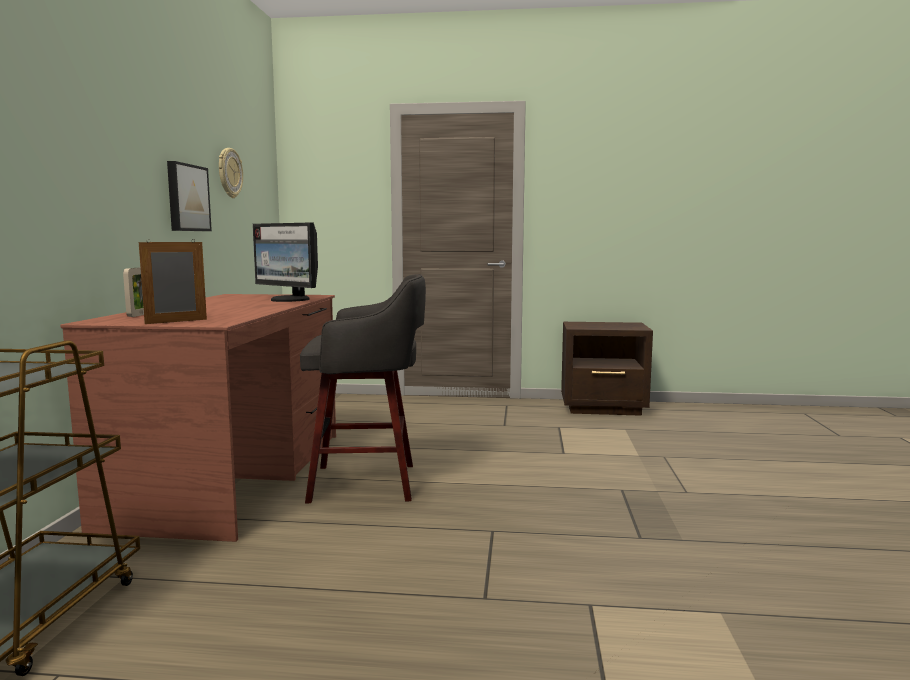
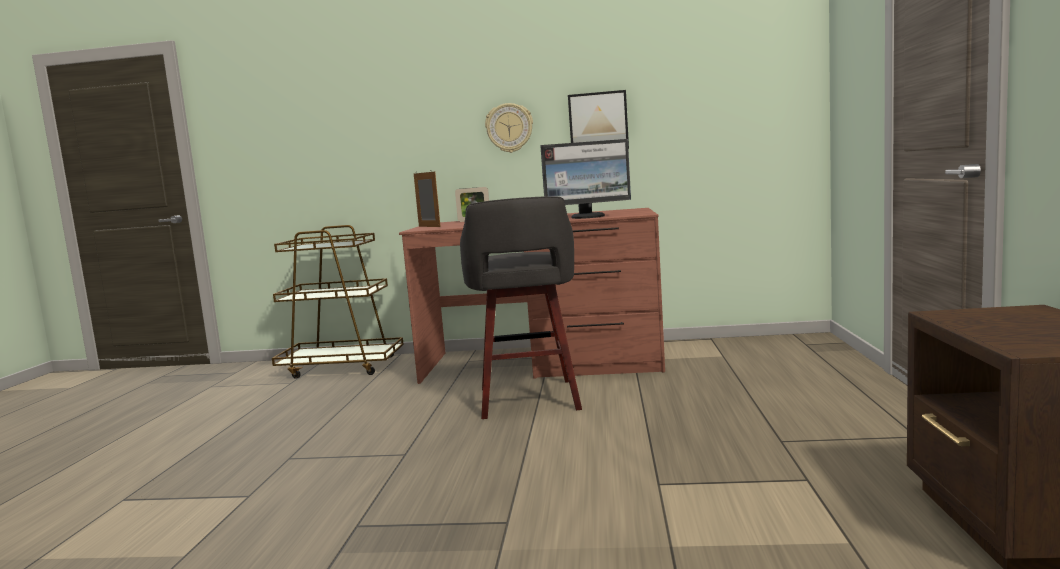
camera: 90 degrees right, 0 degrees up
wall clock [219,148,243,198] -> wall clock moved to [485,103,533,153]
monitor [253,223,318,302] -> monitor turned 135 degrees counterclockwise [540,139,631,219]

